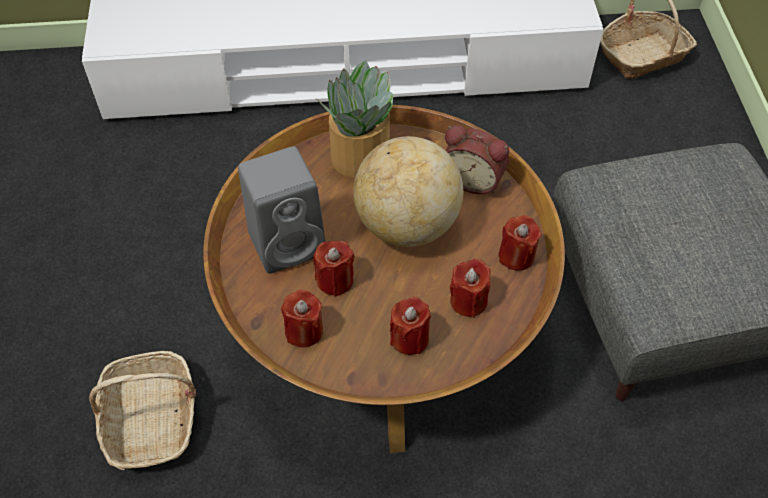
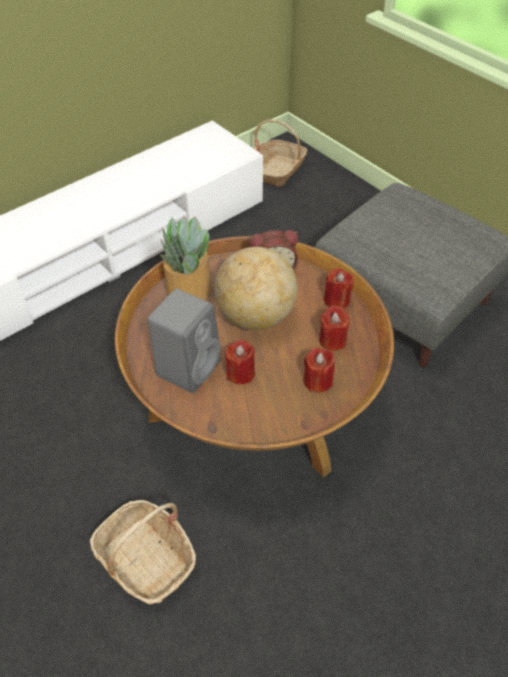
camera: 35 degrees left, 5 degrees down
red candle [281,290,323,347] -> none

